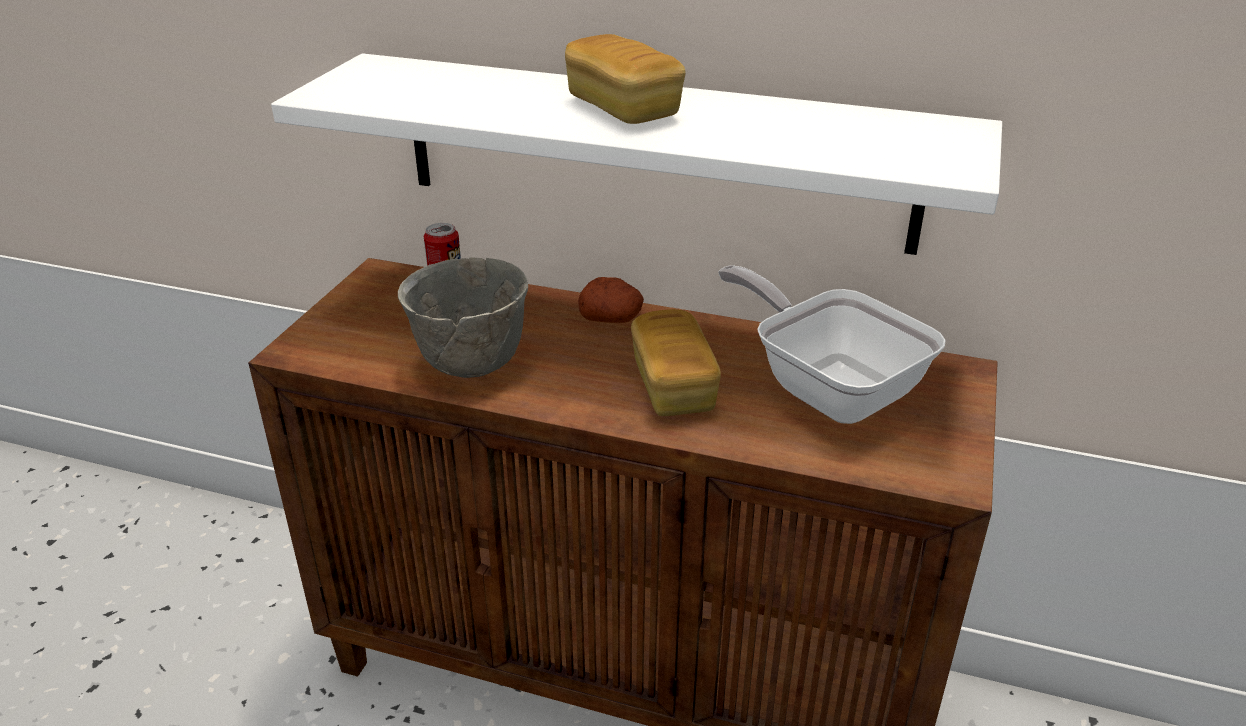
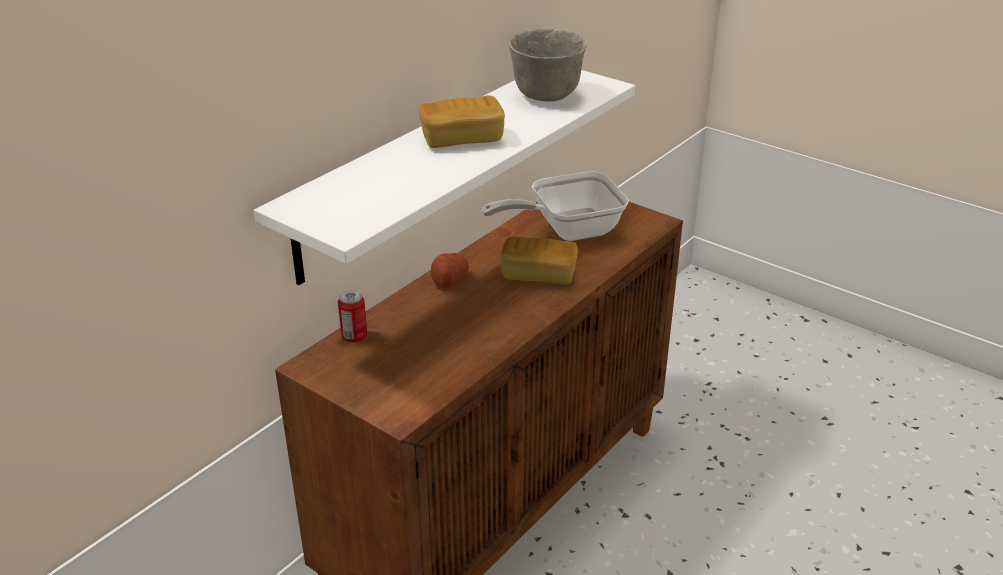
camera: 70 degrees left, 0 degrees up
grey bowl [398,257,528,378] -> grey bowl moved to [509,29,587,102]

